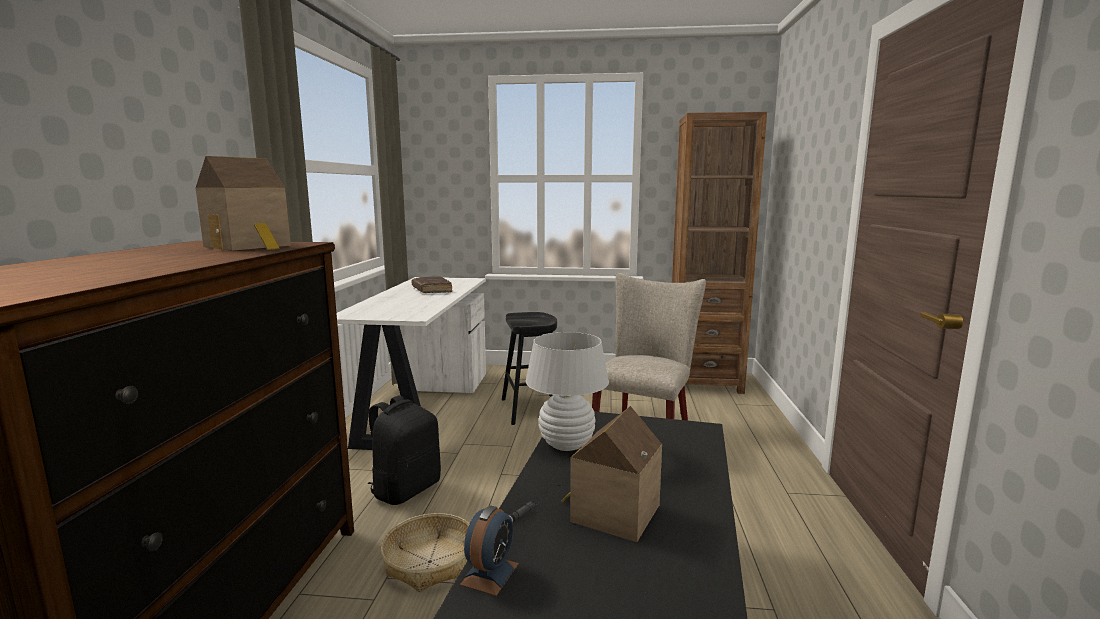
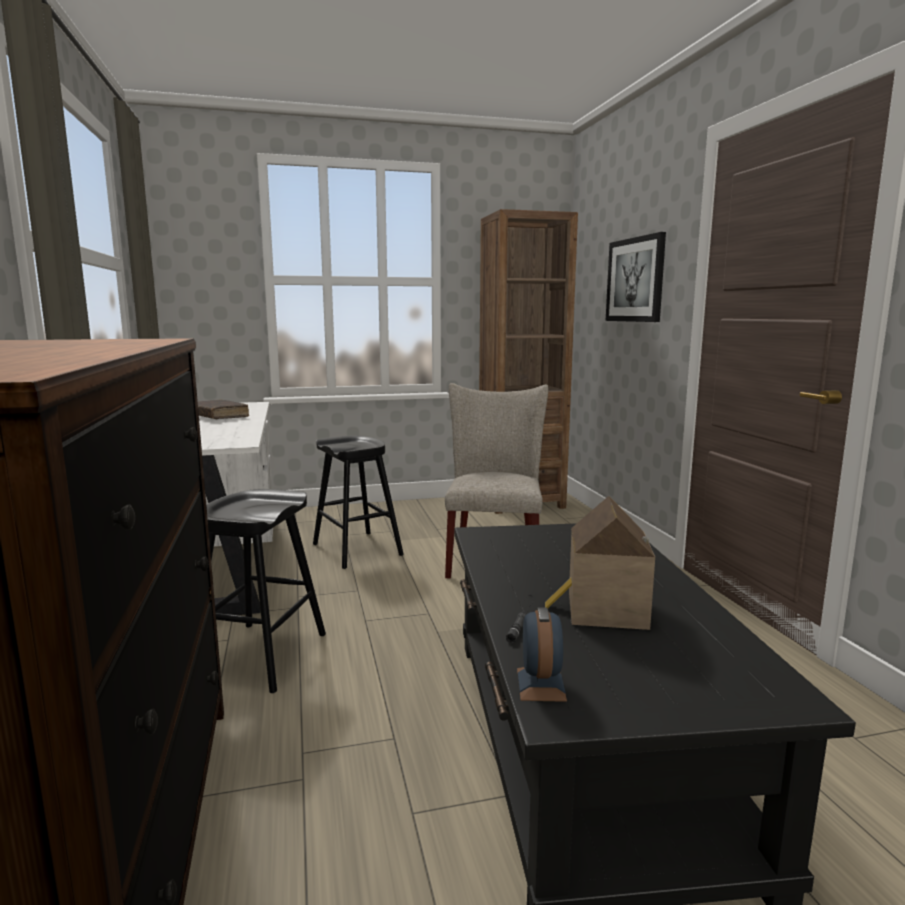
camera: 20 degrees left, 0 degrees up
toy house [195,156,291,251] -> none
black backpack [368,395,441,505] -> black stool [206,489,326,693]
basket [381,513,469,592] -> none
white table lamp [526,332,609,451] -> none
none -> picture [606,232,666,322]

